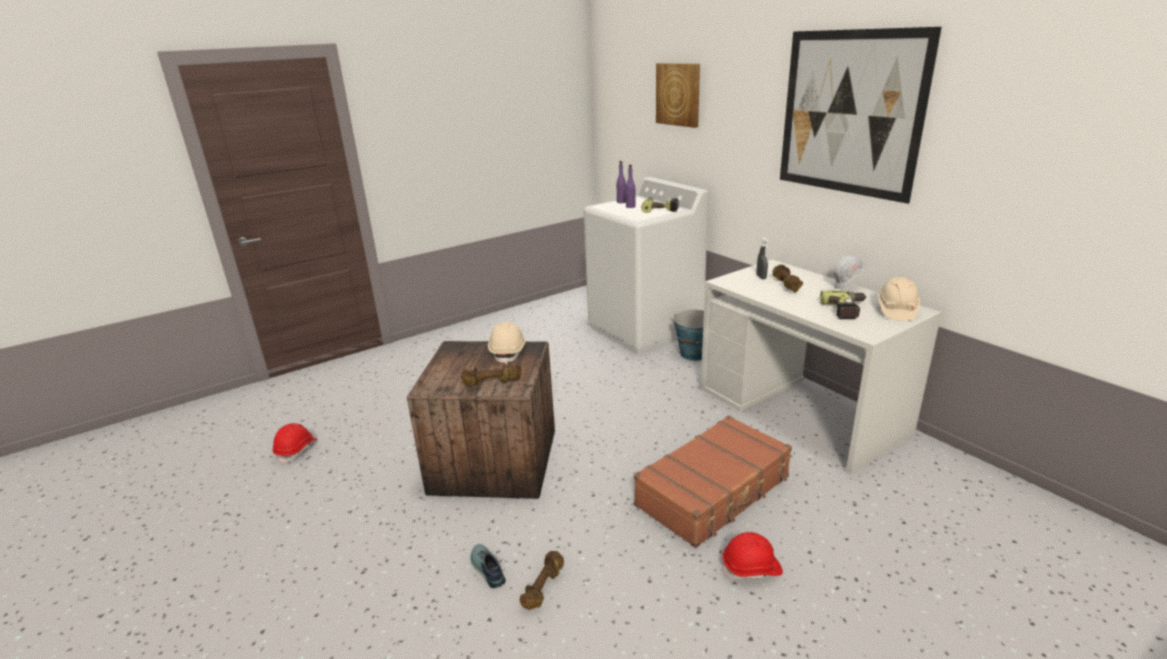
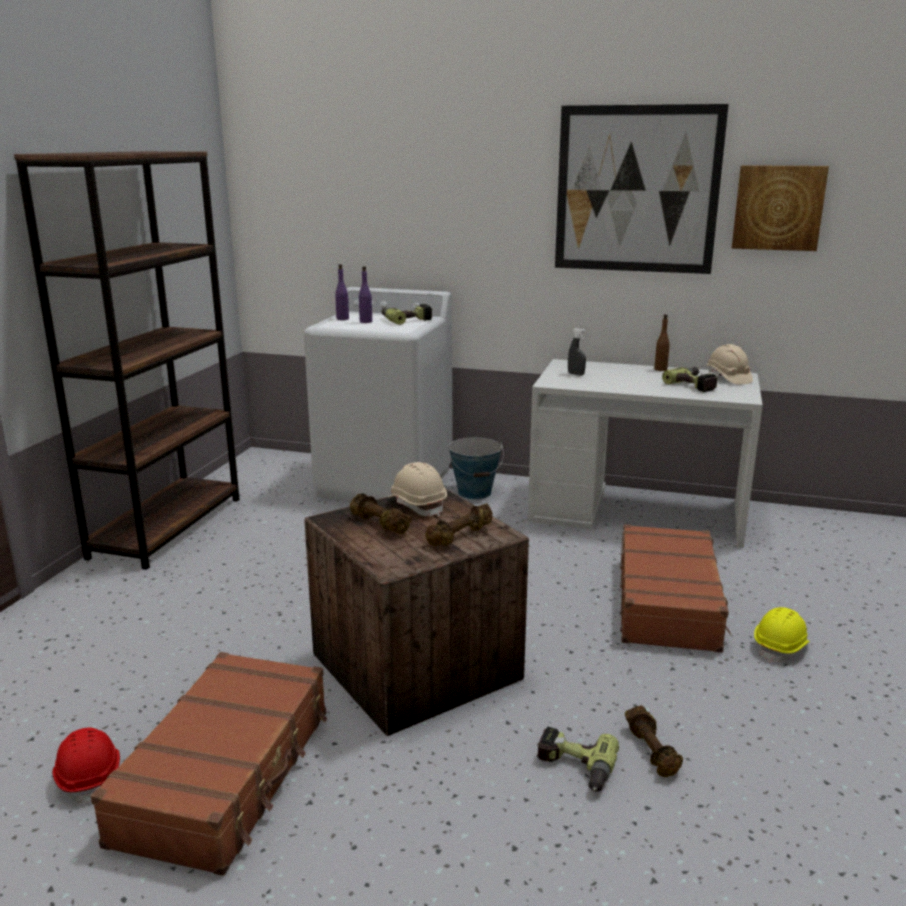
camera: 40 degrees left, 5 degrees down
shoe [470,544,506,588] -> power drill [537,726,619,792]
picture [656,63,700,128] -> picture moved to [732,165,829,251]
red hard hat [722,532,783,579] -> yellow hard hat [754,607,810,663]
brown dumbbell [773,265,803,292] -> brown dumbbell moved to [350,493,412,534]
white hard hat [833,255,867,289] -> brown bottle [654,314,670,371]
none -> brown bookcase [14,151,240,570]
none -> brown suitcase [91,652,327,876]

